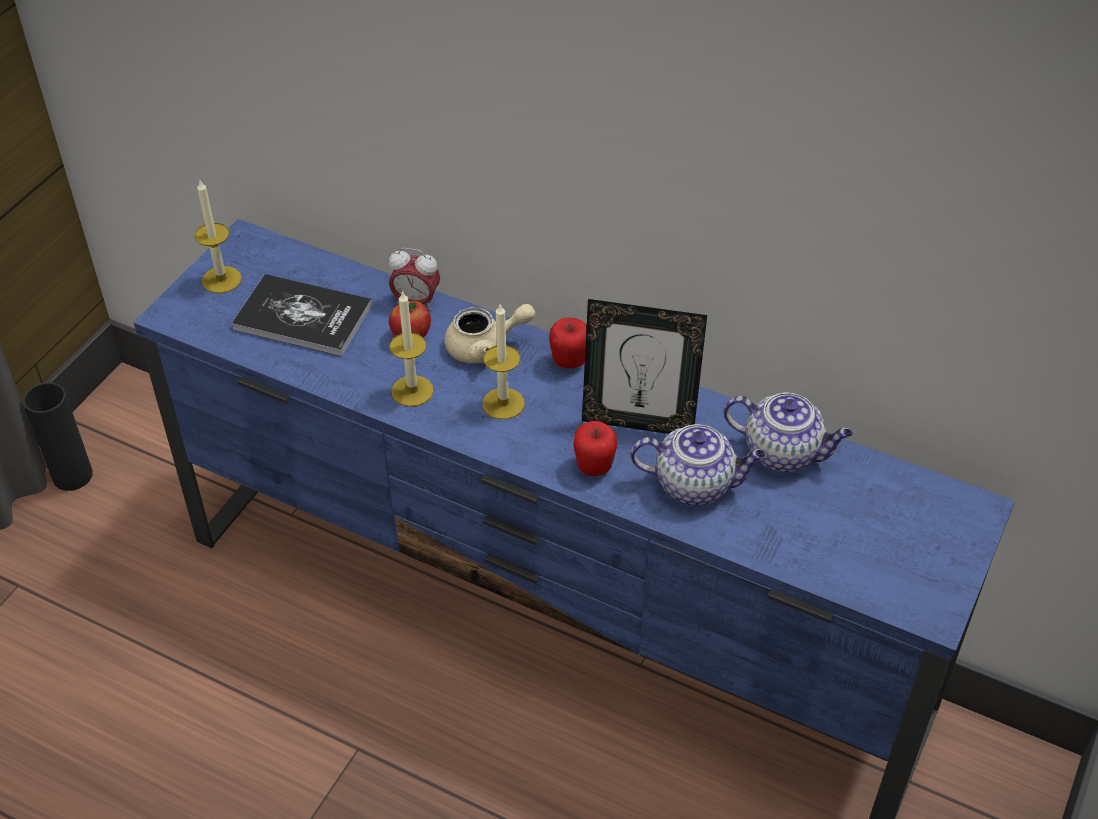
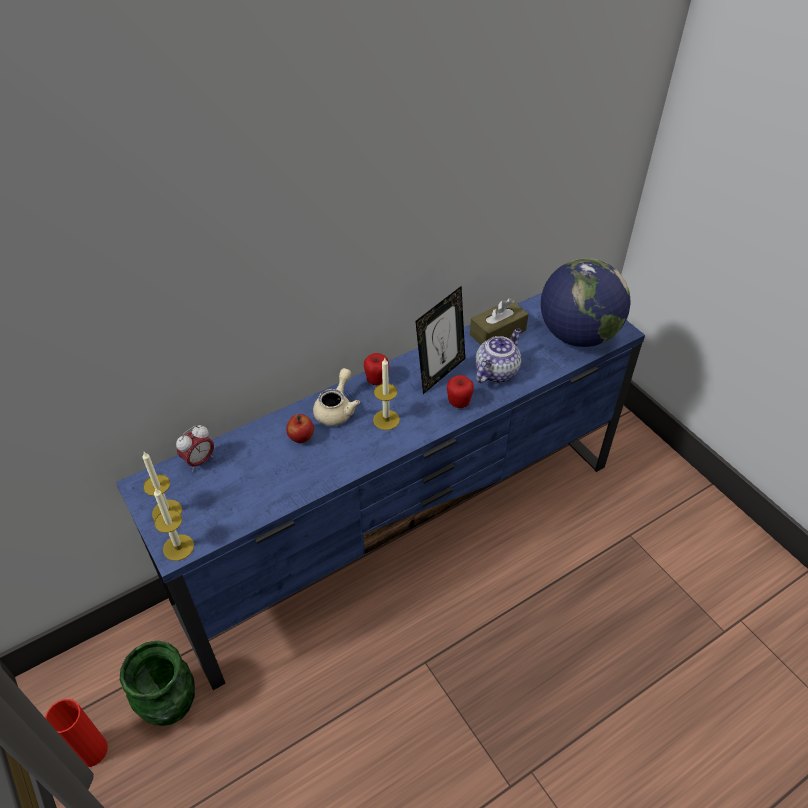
camera: 60 degrees left, 0 degrees up
black vase [23,382,93,491] -> red vase [45,699,108,767]
book [232,274,372,356] -> none
alarm clock [389,248,440,310] -> alarm clock moved to [176,425,214,471]
candle [390,290,433,407] -> candle moved to [154,488,194,561]
teapot [724,393,853,472] -> brown tissue box [470,298,529,345]
none -> green vase [120,640,195,726]
none -> globe [541,258,631,347]

